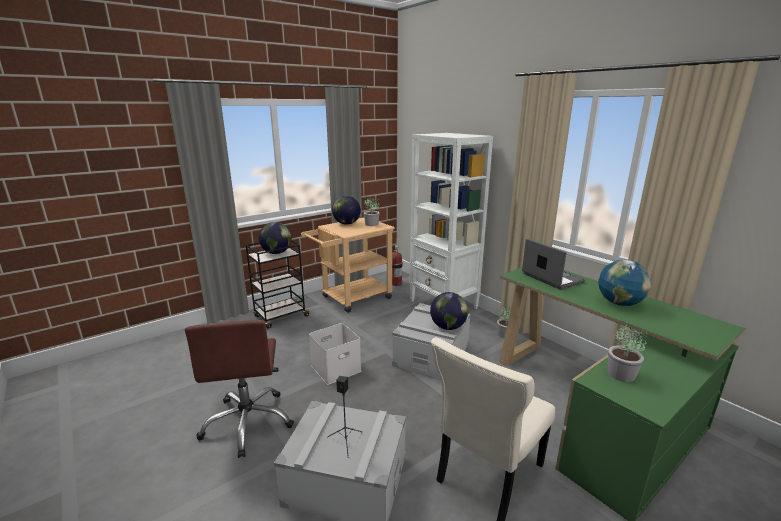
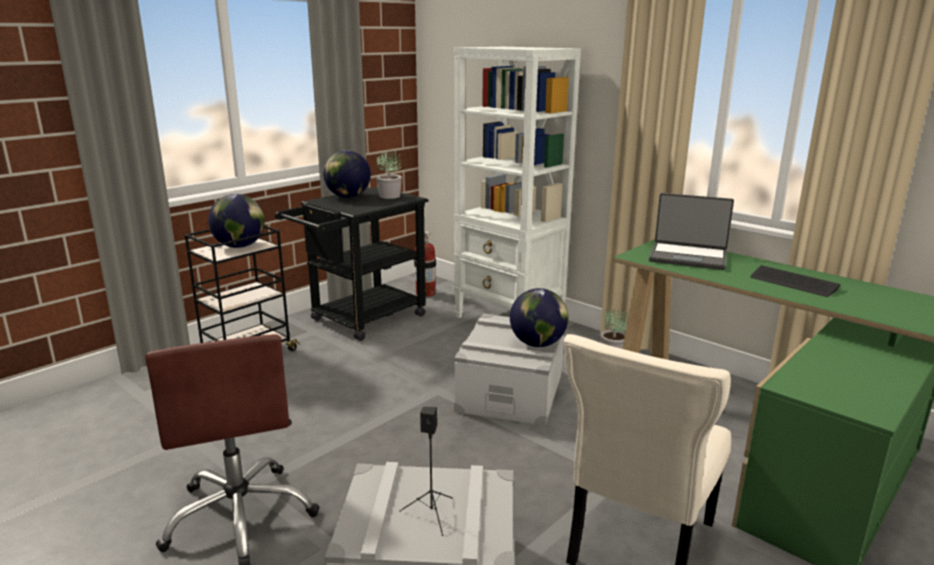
camera: 10 degrees left, 0 degrees up
beige cart [301,218,395,313] -> black cart [275,187,428,341]
white storage box [309,323,361,385] -> none
laptop [522,238,585,290] -> laptop turned 150 degrees clockwise [649,193,734,270]
globe [598,260,651,306] -> keyboard [750,265,841,297]
potted plant [607,323,647,382] -> none

